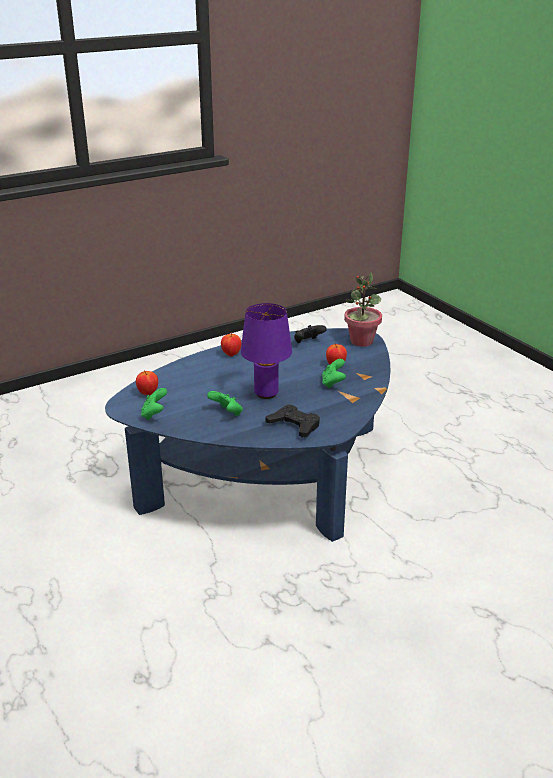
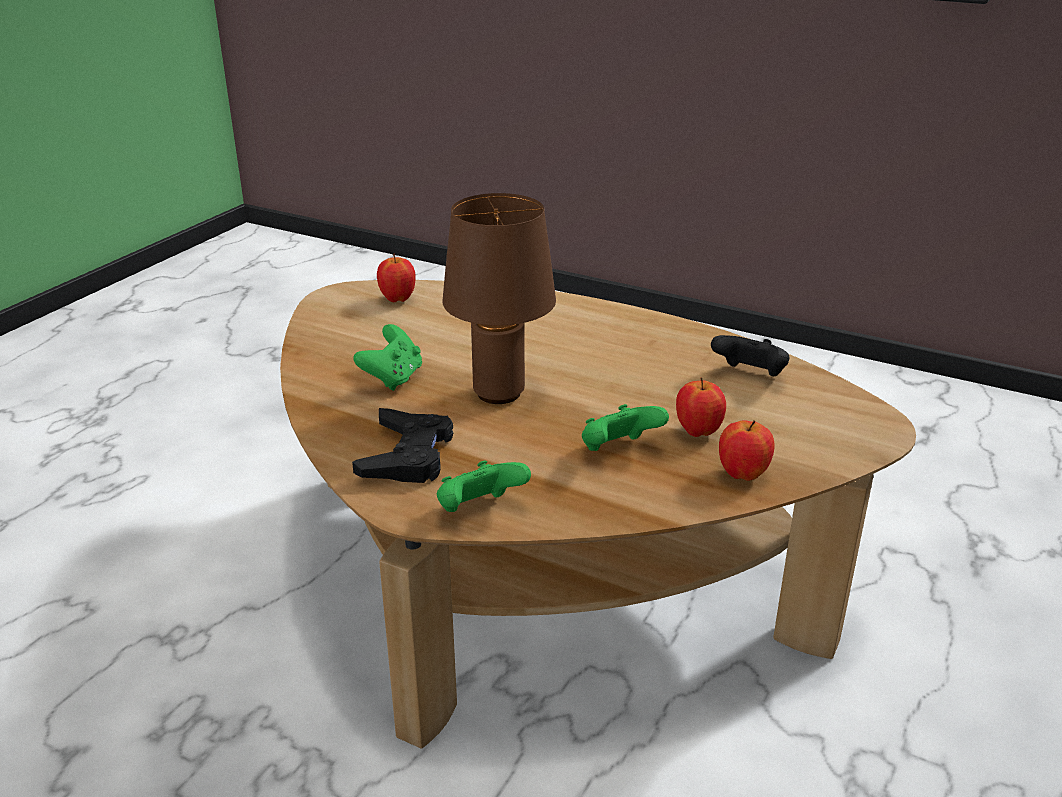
camera: 60 degrees right, 0 degrees up
blue coffee table [105,328,391,542] -> brown coffee table [280,280,916,749]
green game controller [141,388,167,420] -> green game controller moved to [437,461,531,512]
apple [221,333,241,357] -> apple moved to [719,420,775,481]
purple table lamp [241,303,292,399] -> brown table lamp [442,193,556,404]
potted plant [344,273,382,347] -> none

